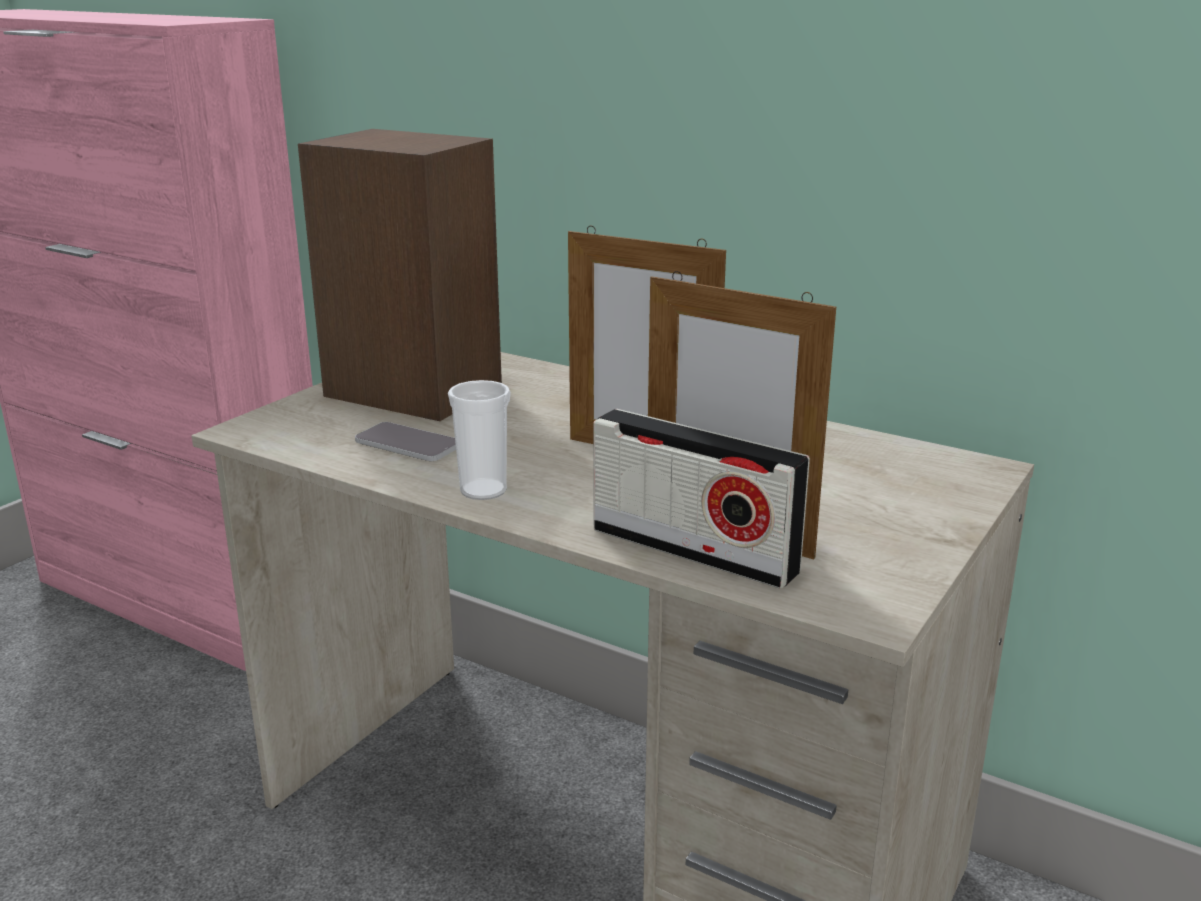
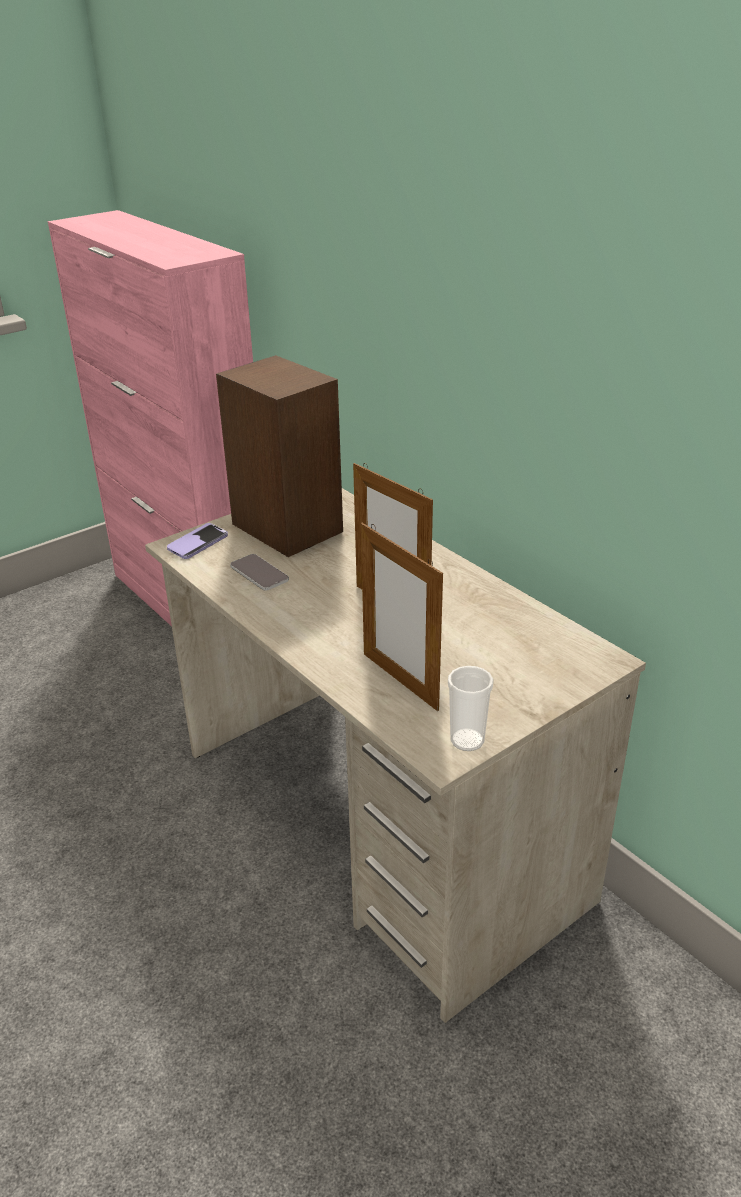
camera: 20 degrees right, 10 degrees up
cup [448,380,511,500] -> cup moved to [448,666,494,751]
radio [593,409,810,589] -> none
none -> phone [167,523,228,559]

